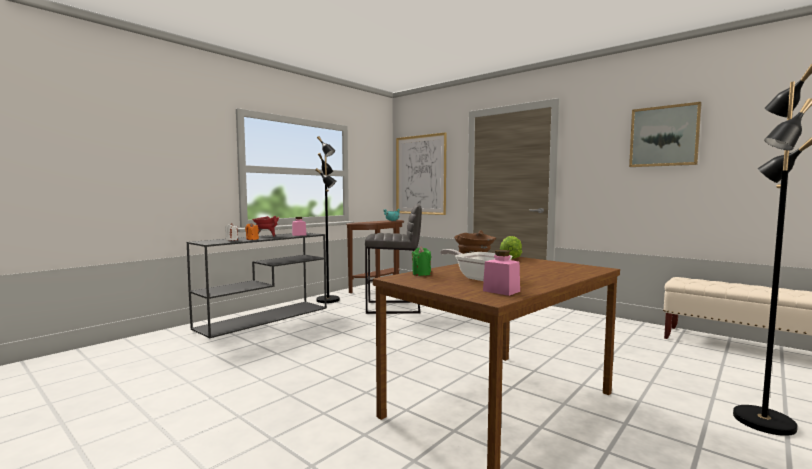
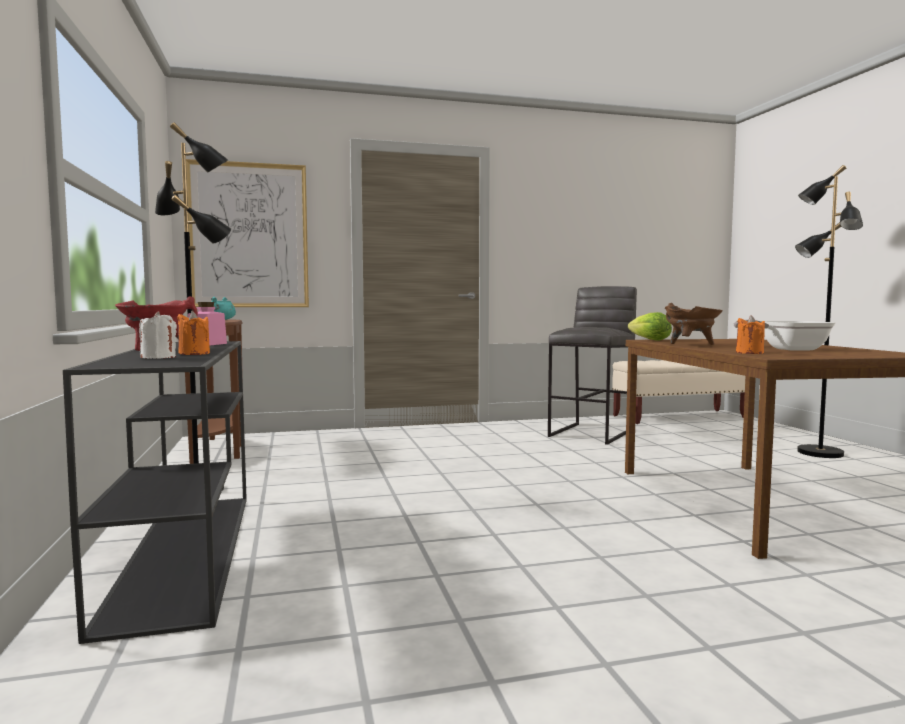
camera: 55 degrees left, 0 degrees up
grey stool [365,204,422,314] -> grey stool moved to [548,286,637,445]
green candle [412,246,431,276] -> orange candle [736,315,765,354]
pink jar [483,250,520,296] -> none
picture [629,102,702,167] -> none

